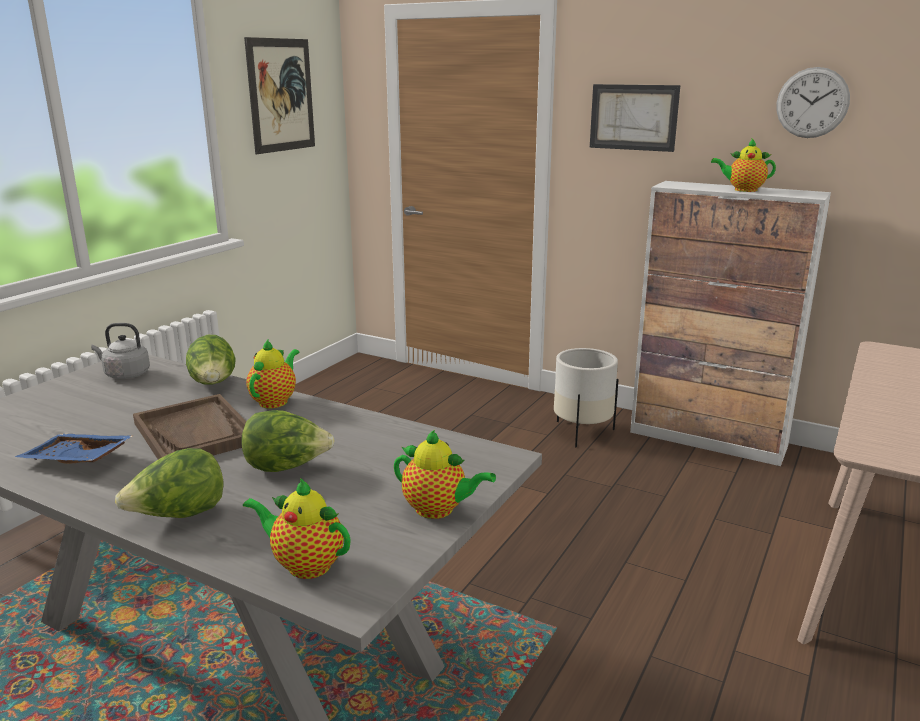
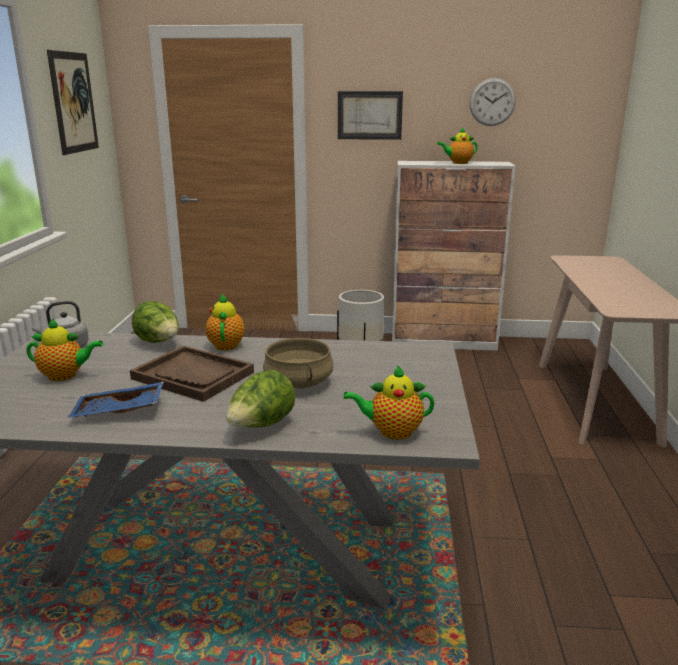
camera: 25 degrees left, 0 degrees up
lettuce [241,410,335,472] -> beige cooking pot [263,338,333,388]
teapot [394,430,496,519] -> teapot moved to [26,318,103,381]

